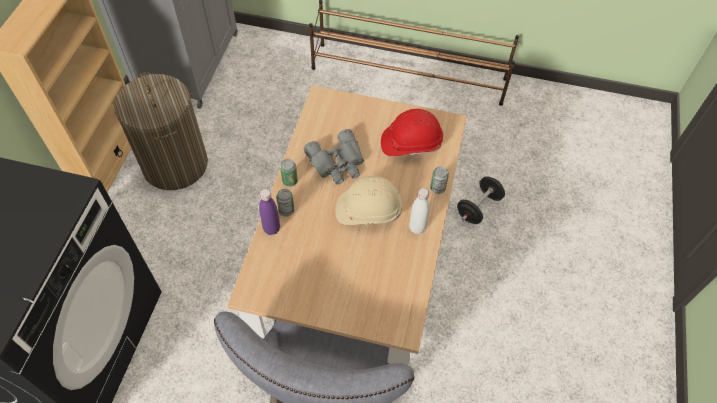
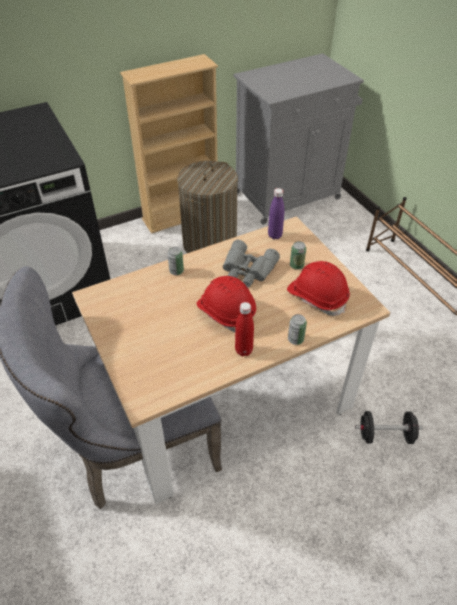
camera: 50 degrees right, 10 degrees down
purple bottle [259,189,280,235] -> purple bottle moved to [268,188,284,239]
can [280,159,298,187] -> can moved to [290,241,306,270]
beige hard hat [336,176,402,225] -> red hard hat [196,276,256,332]
white bottle [409,188,430,234] -> red bottle [235,302,254,356]

